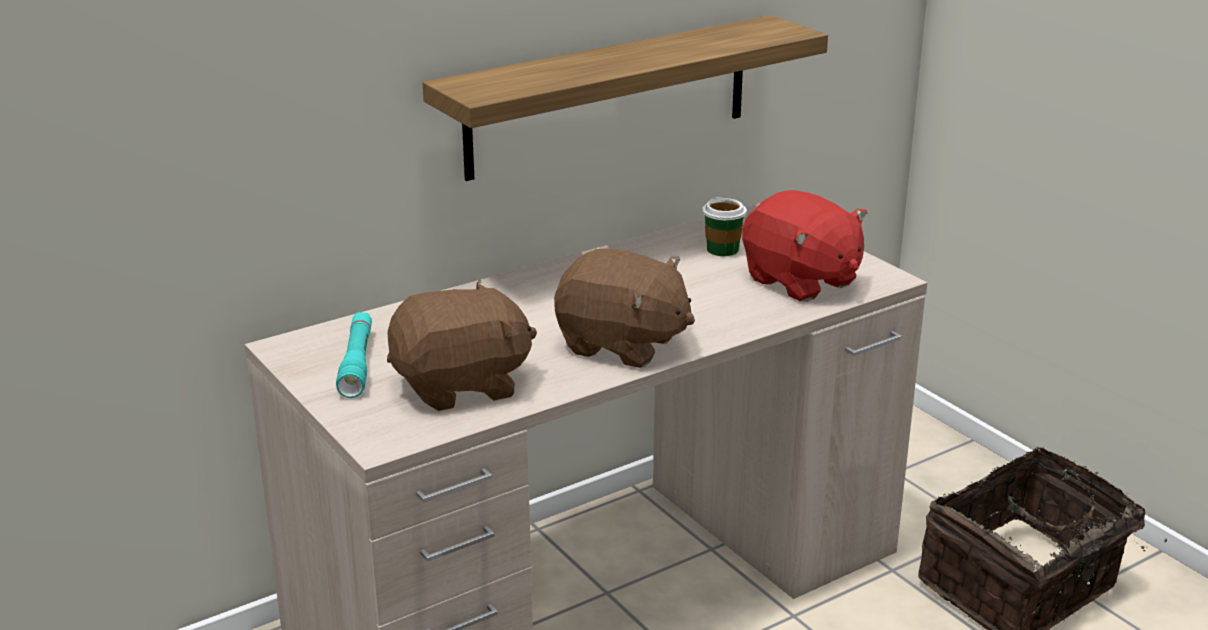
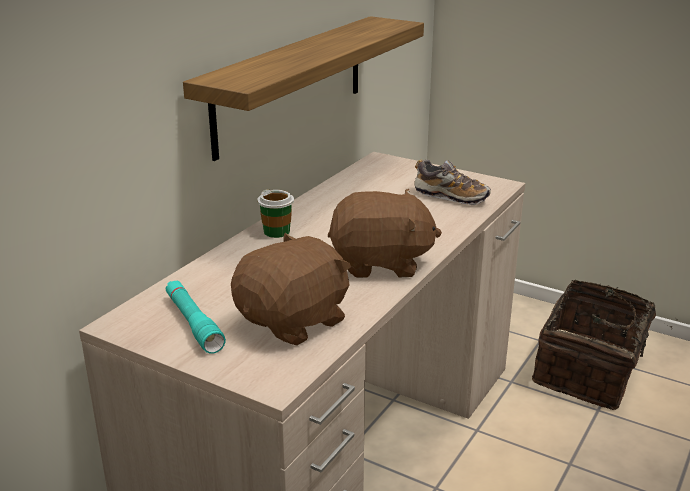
camera: 25 degrees left, 0 degrees up
cup [702,196,747,256] -> cup moved to [257,189,294,238]
red plush toy [742,190,867,302] -> shoe [415,159,491,205]

